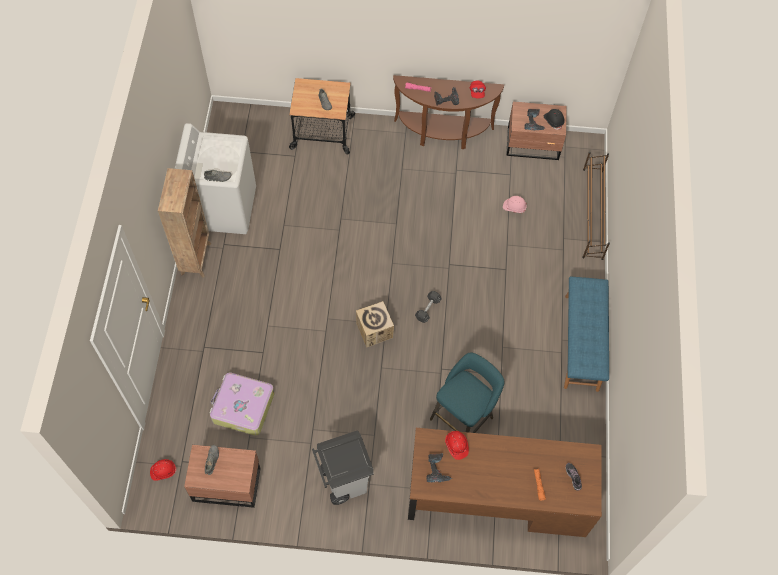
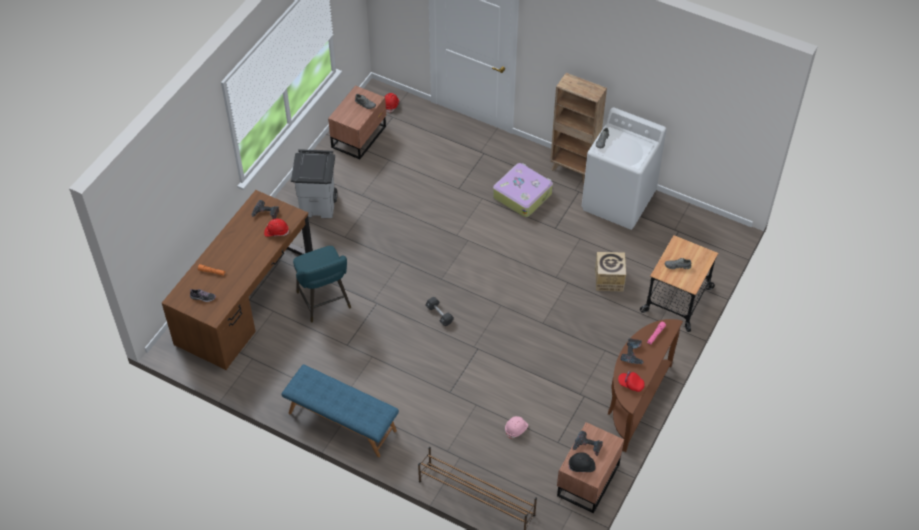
camera: 115 degrees right, 10 degrees down
suitcase [209,372,275,436] -> suitcase moved to [493,163,553,217]
cardboard box [356,301,394,348] -> cardboard box moved to [595,252,626,292]

